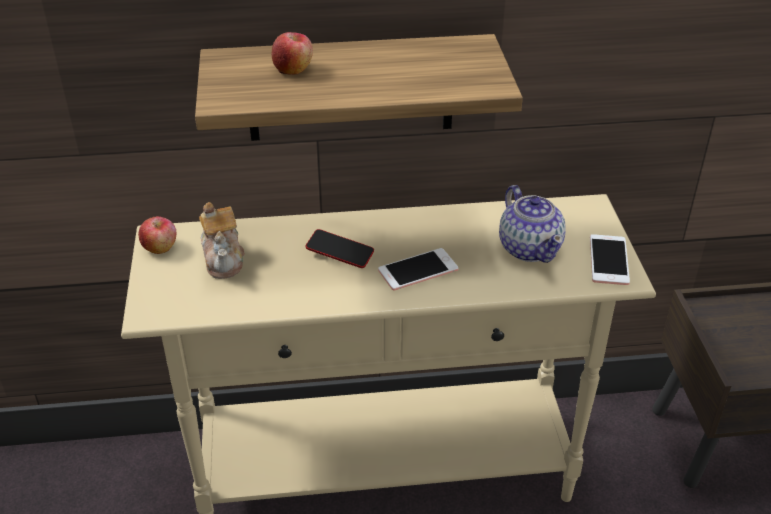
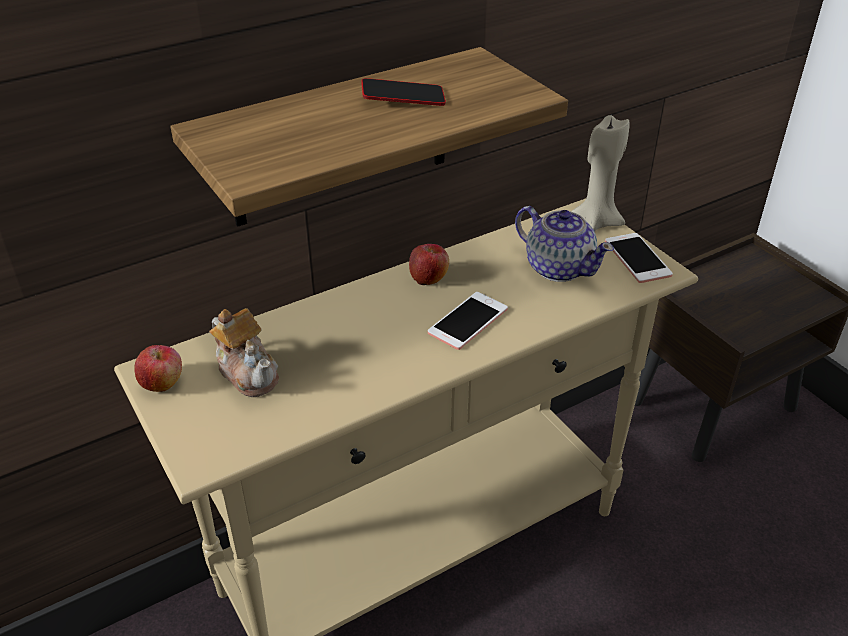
camera: 25 degrees left, 0 degrees up
apple [272,32,313,75] -> apple moved to [409,244,449,285]
phone [306,229,374,268] -> phone moved to [361,78,446,106]
none -> beige candle [571,115,629,231]

